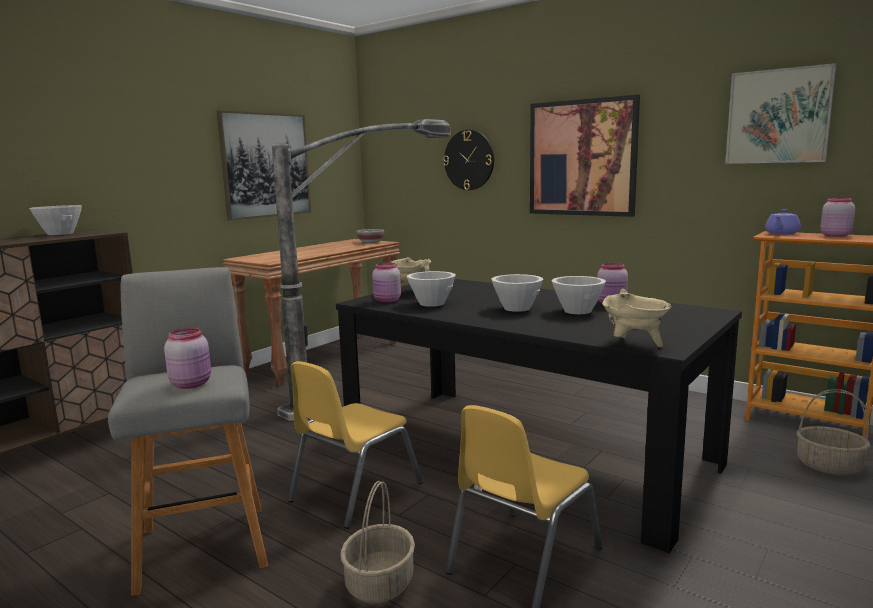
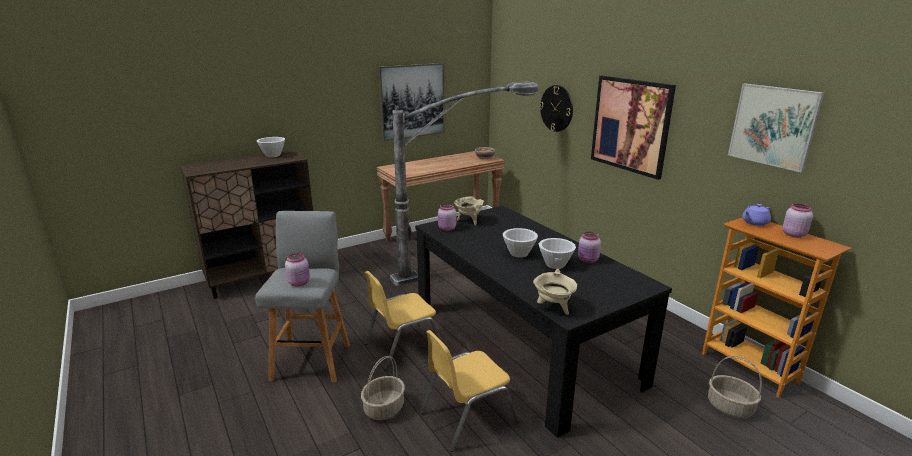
camera: 20 degrees right, 10 degrees up
white bowl [407,271,456,307] -> none

